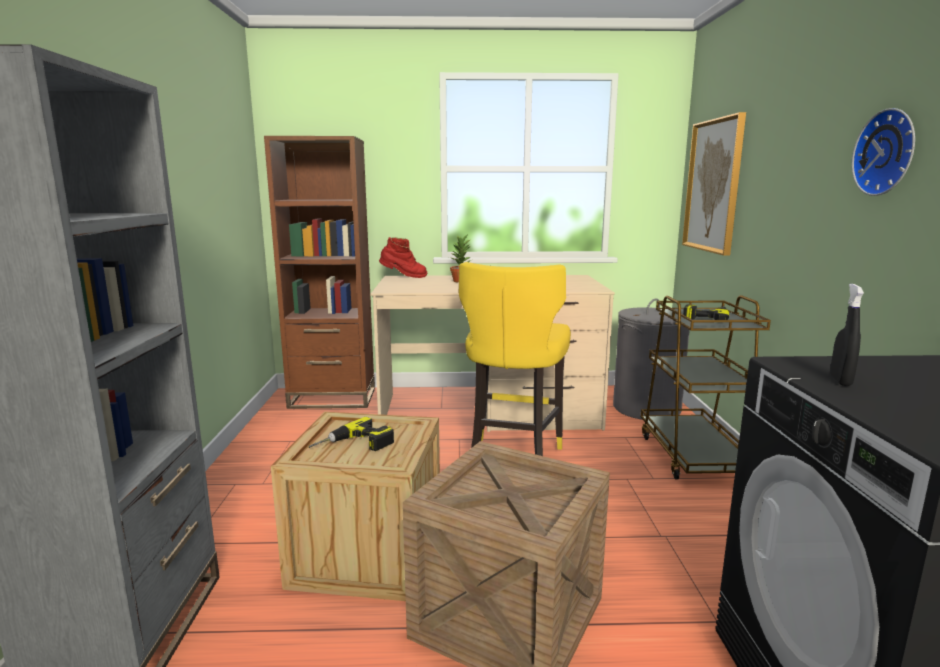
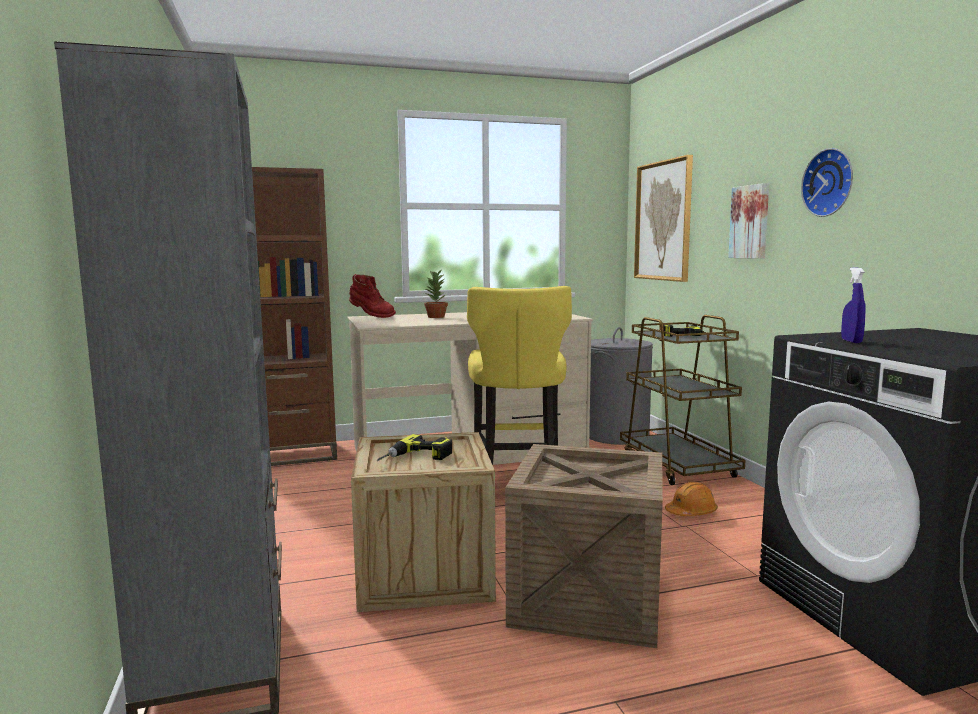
camera: 15 degrees left, 5 degrees down
red boot [379,237,427,278] -> red boot turned 45 degrees clockwise [349,274,396,318]
black spray bottle [830,284,864,386] -> blue spray bottle [841,267,866,343]
none -> orange hard hat [665,482,718,516]
none -> picture [728,183,769,259]

